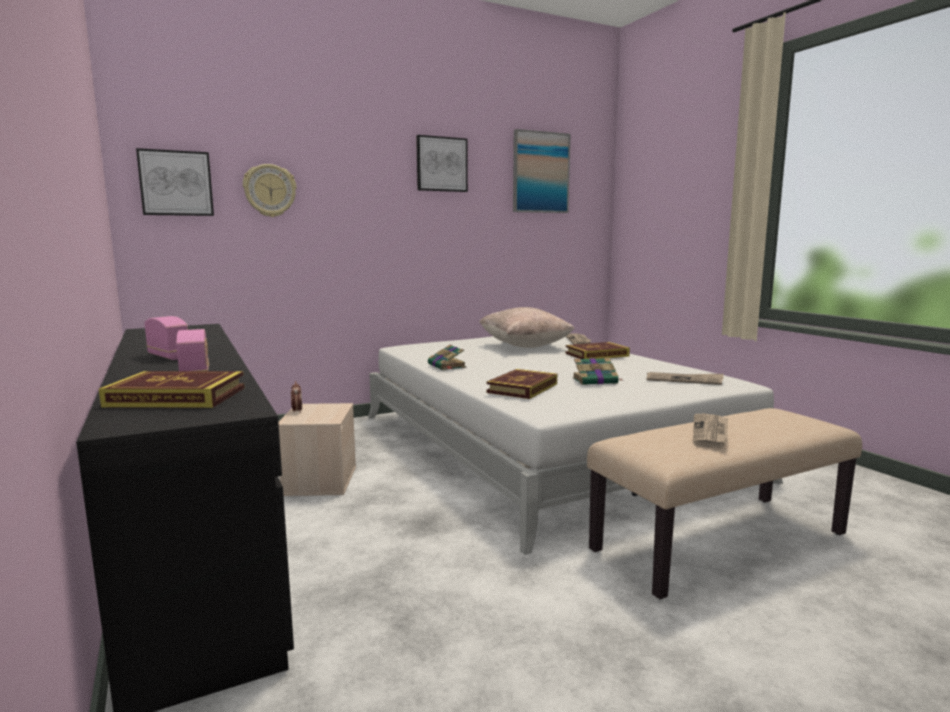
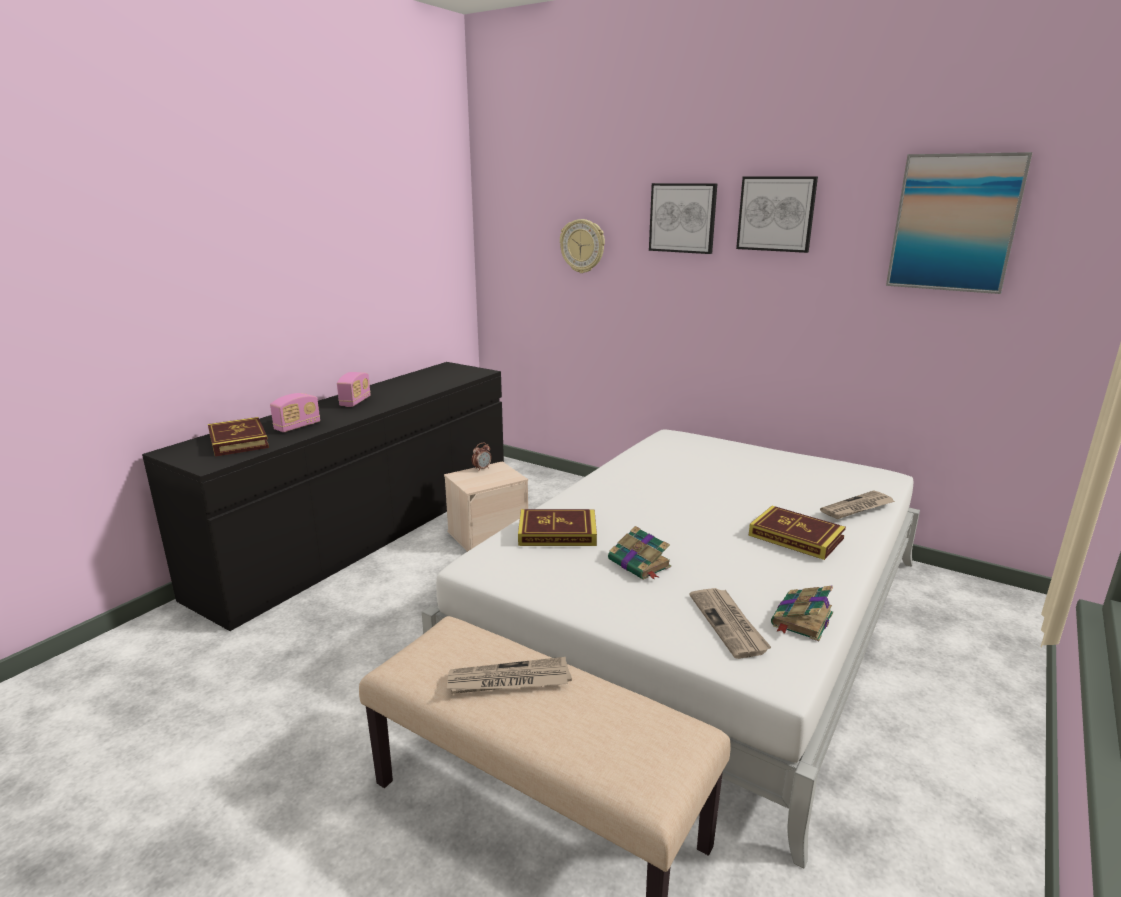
camera: 60 degrees right, 10 degrees up
picture [136,148,214,216] -> picture moved to [649,183,717,254]
book [428,345,467,370] -> book moved to [771,586,833,641]
beige pillow [479,307,575,348] -> none

